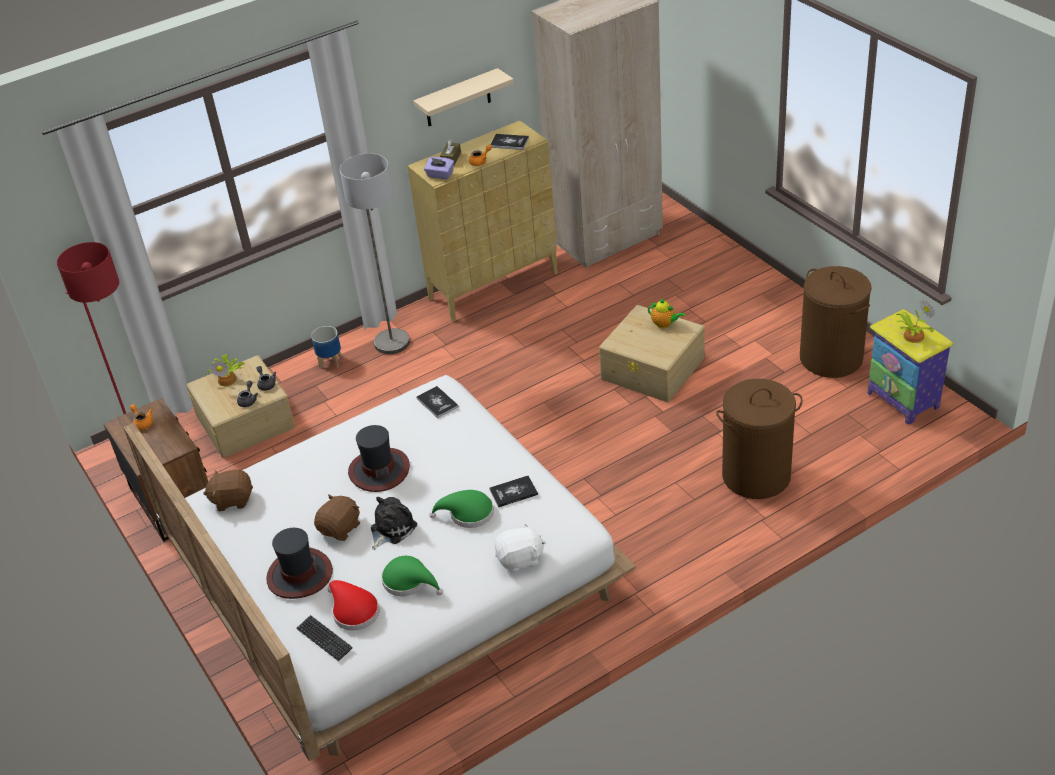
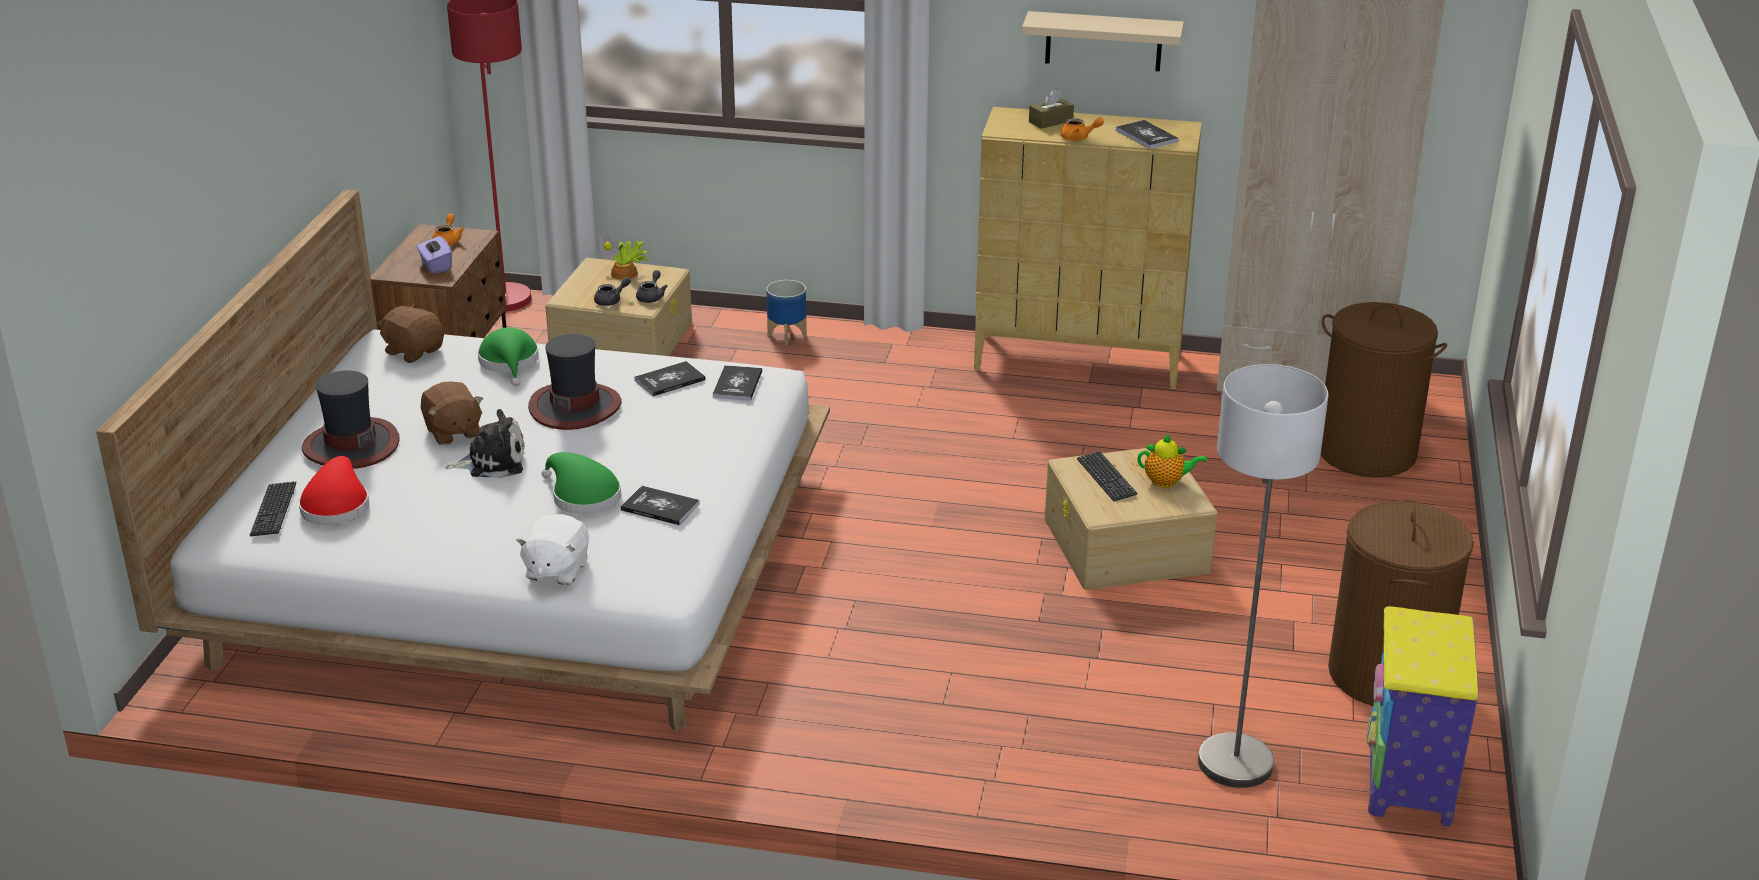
camera: 40 degrees right, 10 degrees down
brown plush toy [314,494,360,541] -> brown plush toy turned 75 degrees clockwise [421,381,483,445]
grey floor lamp [340,153,410,354] -> grey floor lamp moved to [1198,364,1328,788]
green hat [381,556,443,596] -> green hat moved to [478,327,539,386]
purple tissue box [424,157,454,179] -> purple tissue box moved to [417,236,452,274]
white plush toy [495,523,546,573] -> white plush toy turned 75 degrees clockwise [516,514,589,585]
teapot [648,299,685,328] -> teapot turned 60 degrees counterclockwise [1137,434,1207,488]
brown laundry basket [716,379,803,499] -> brown laundry basket moved to [1321,302,1447,477]
potted plant [896,300,935,343] -> none
none -> book [634,361,706,396]
none -> keyboard [1077,451,1137,501]

